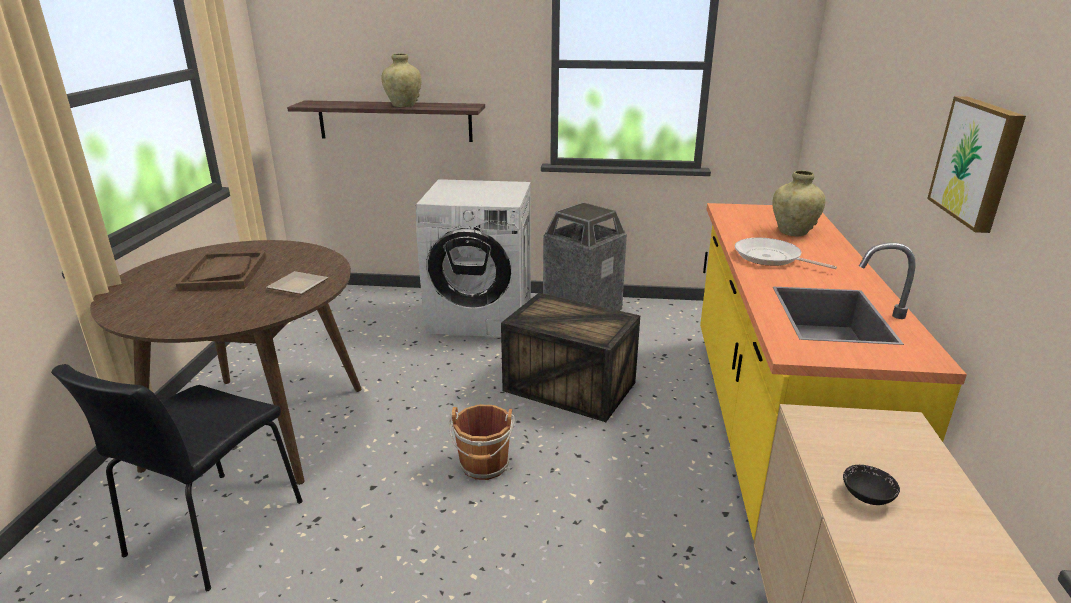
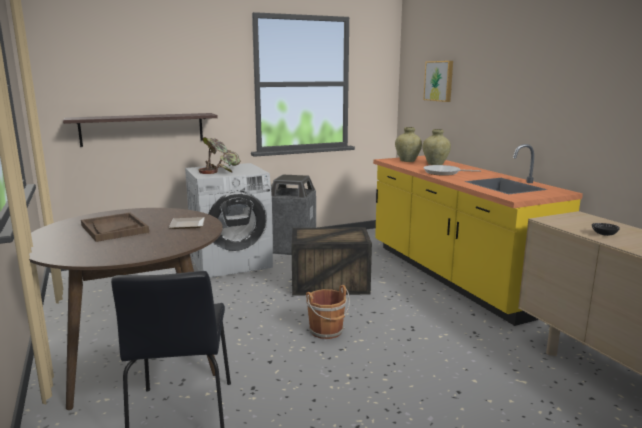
camera: 30 degrees left, 10 degrees down
beige vase [381,54,422,107] -> beige vase moved to [395,127,422,162]
picture [927,96,1026,233] -> picture moved to [424,61,453,102]
none -> potted plant [199,137,241,174]

